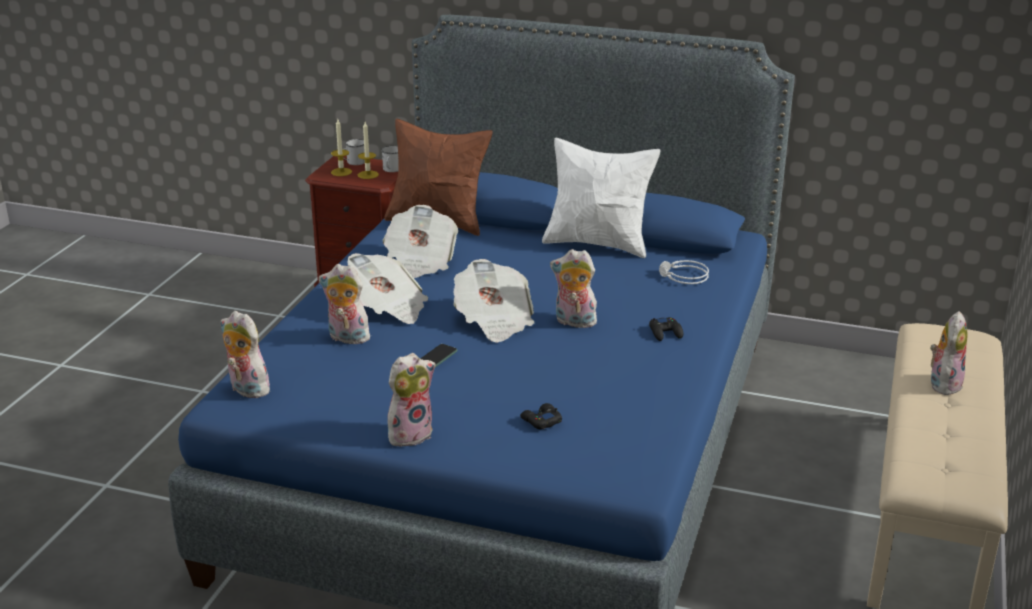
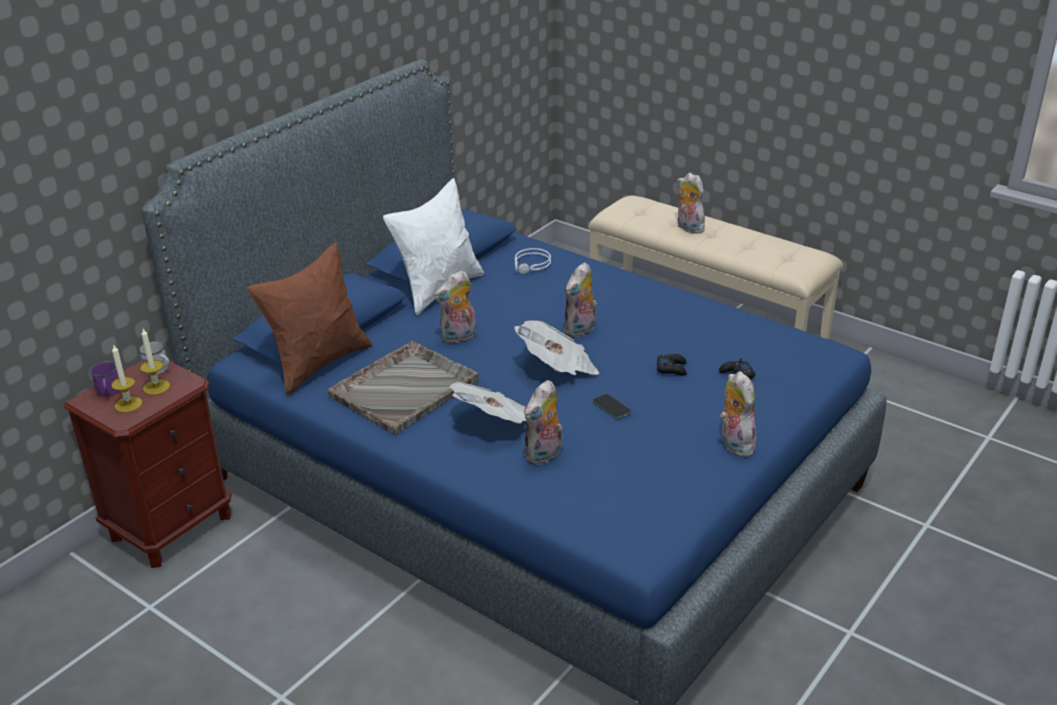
camera: 70 degrees left, 5 degrees up
plush toy [221,311,275,398] -> plush toy moved to [434,270,476,344]
white mug [343,139,365,165] -> purple mug [90,361,120,397]
newspaper [383,205,458,278] -> grey tray [328,341,478,435]
black game controller [649,317,683,341] -> black game controller moved to [657,354,687,376]

